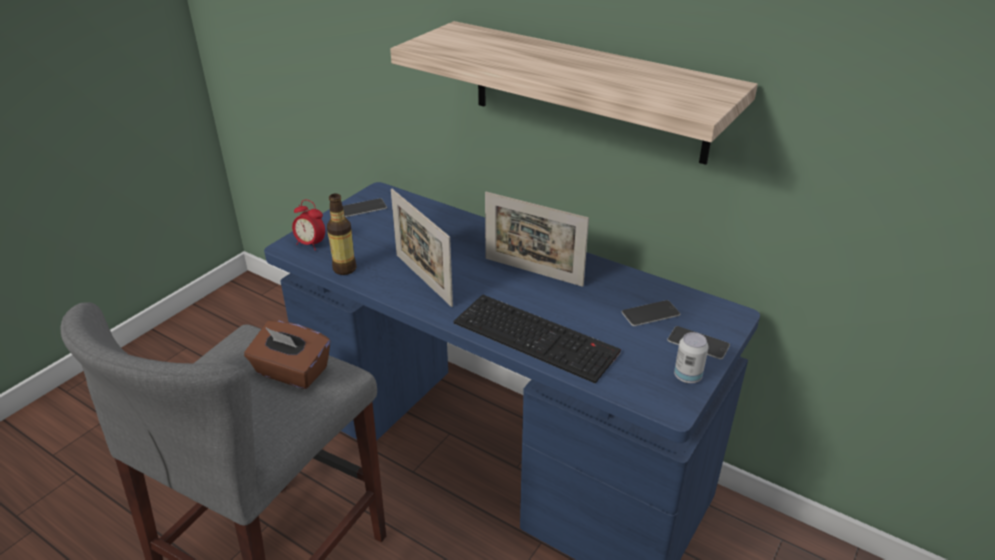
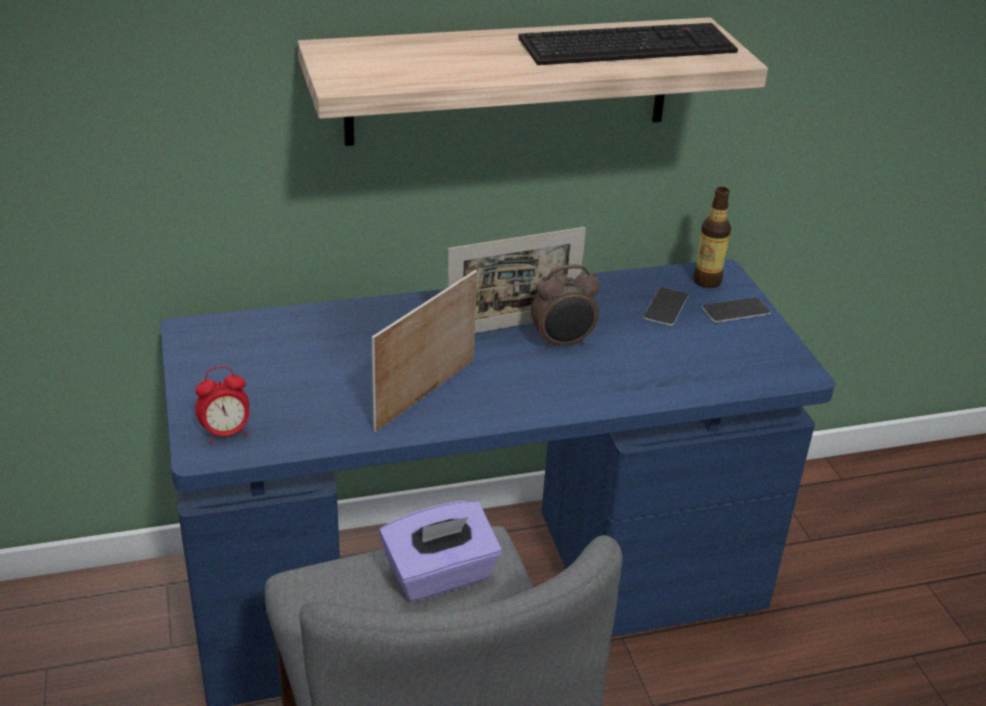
camera: 50 degrees left, 0 degrees up
brown tissue box [244,320,330,389] -> purple tissue box [379,501,502,602]
bottle [327,194,357,275] -> bottle moved to [693,187,731,288]
phone [343,198,387,217] -> none
picture frame [391,189,453,307] -> picture frame turned 120 degrees clockwise [372,270,477,432]
keyboard [454,294,621,384] -> keyboard moved to [518,23,738,65]
can [674,332,709,383] -> none
none -> alarm clock [531,264,600,350]

